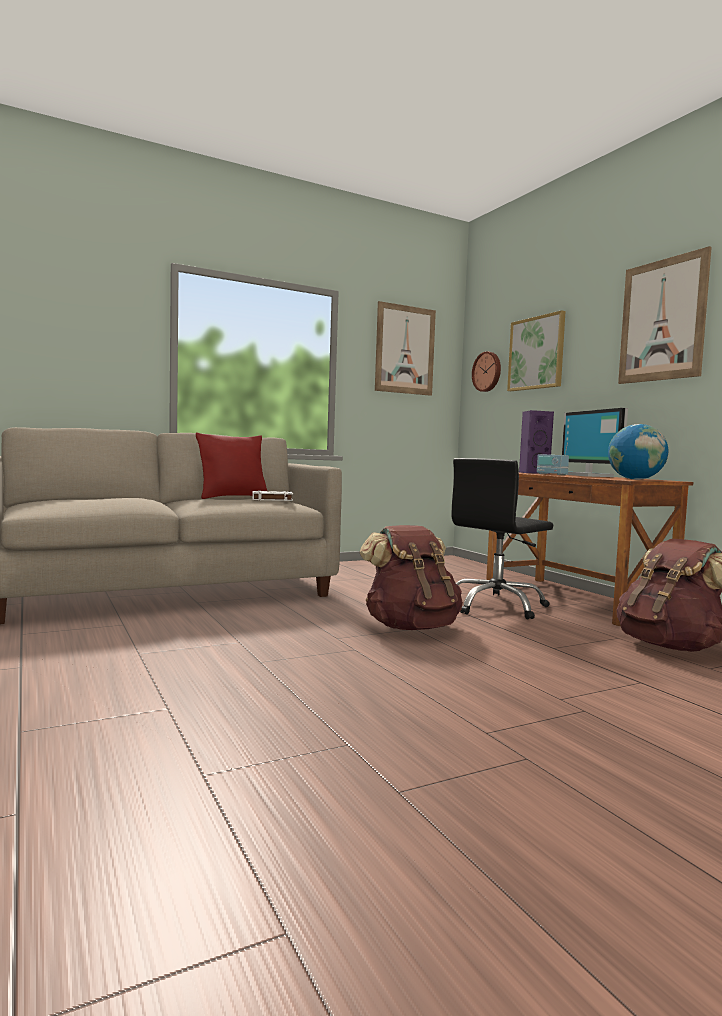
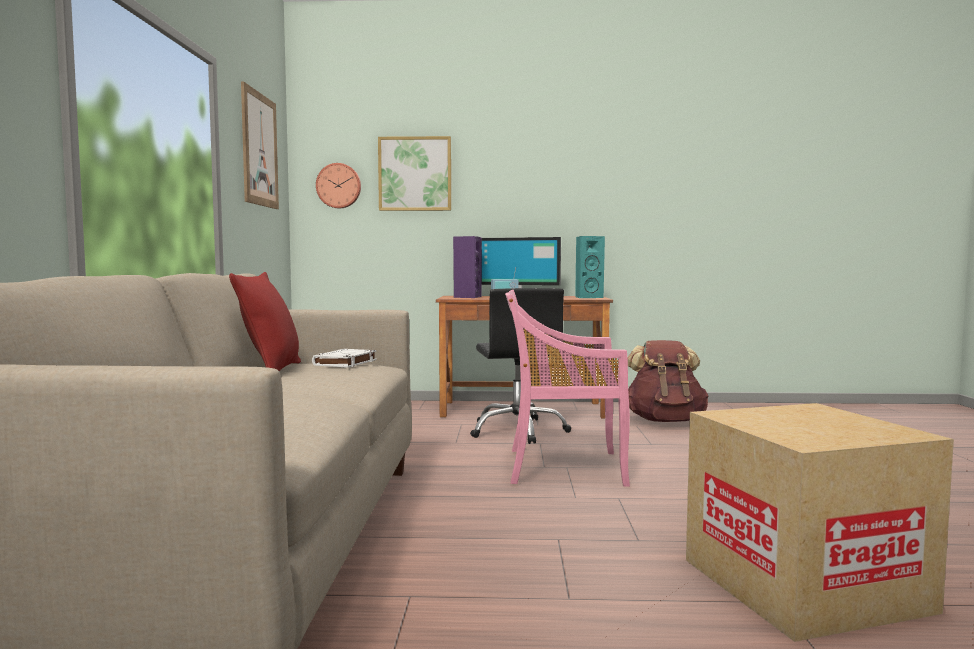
camera: 60 degrees left, 0 degrees up
brown backpack [359,525,463,630] -> pink chair [505,290,630,487]
globe [608,424,668,480] -> turquoise speaker [575,236,605,298]
picture [618,246,712,384] -> none
none -> cardboard box [686,403,954,642]

